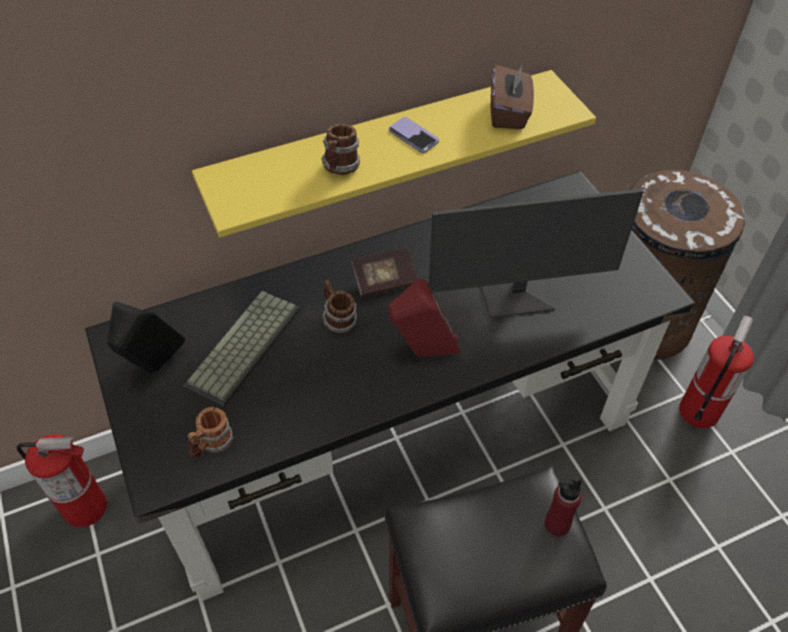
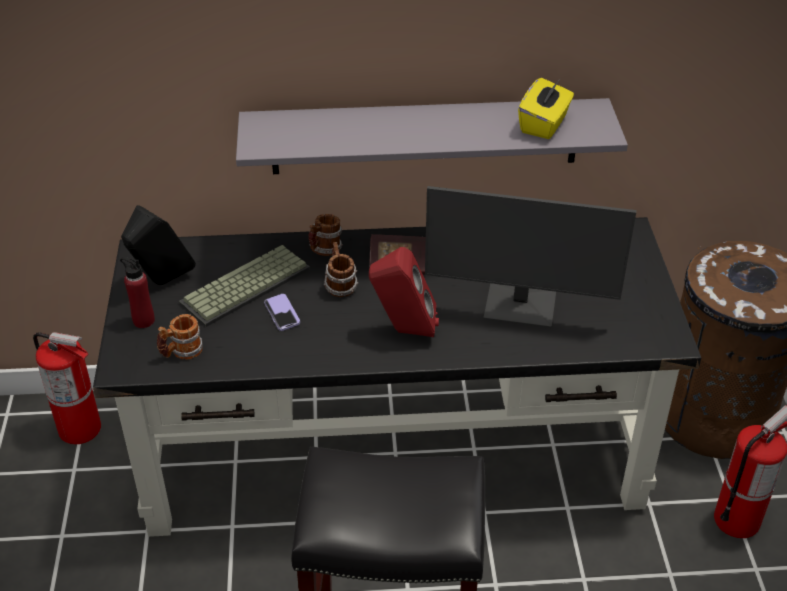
camera: 20 degrees right, 10 degrees down
yellow shelf [192,70,596,238] -> grey shelf [236,98,628,174]
mug [321,124,360,175] -> mug moved to [308,214,343,256]
phone [389,117,439,153] -> phone moved to [264,294,300,331]
brown tissue box [491,65,534,129] -> yellow tissue box [518,78,574,139]
red bottle [545,479,582,536] -> red bottle moved to [120,257,155,328]

